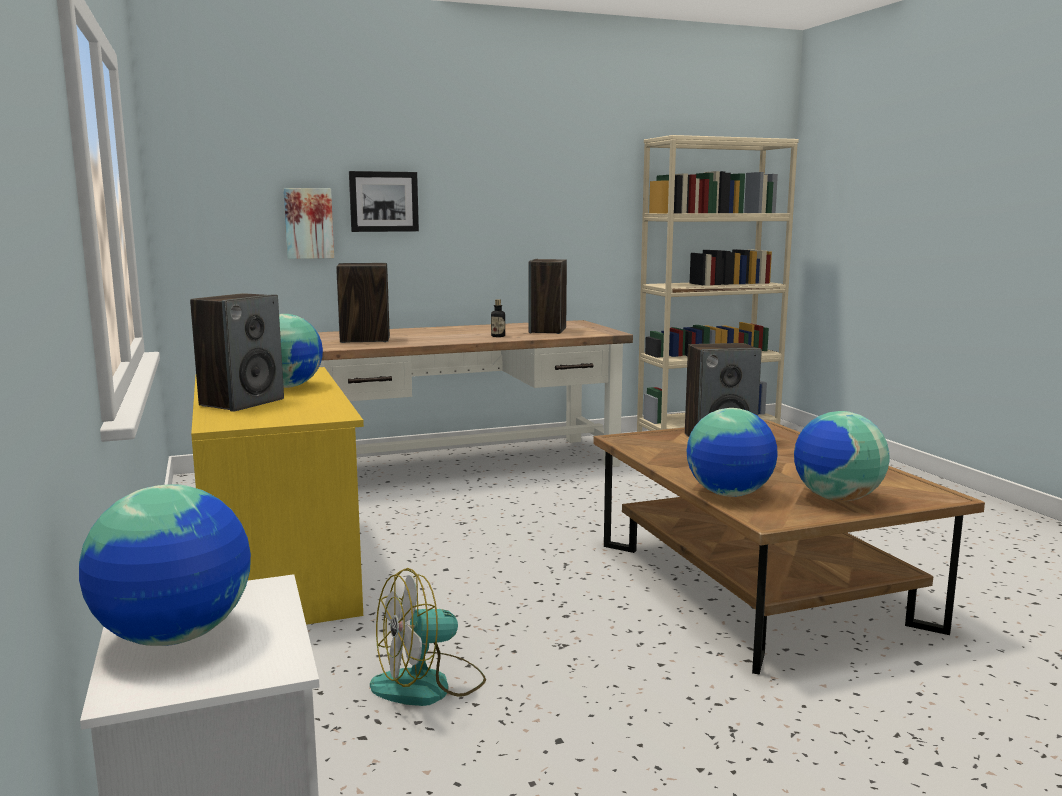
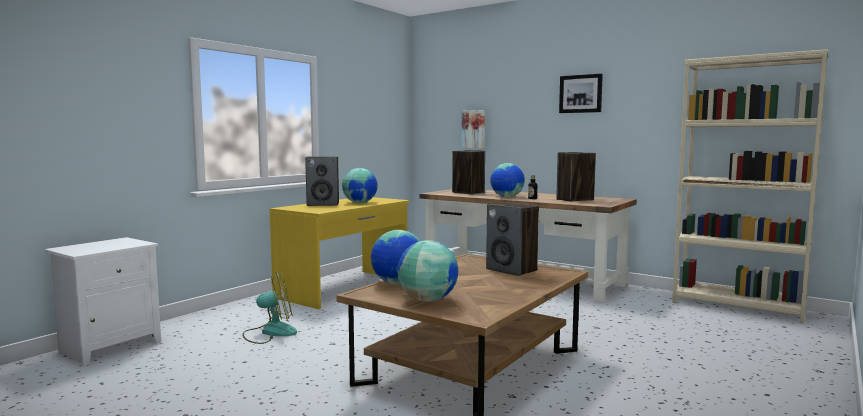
camera: 55 degrees right, 5 degrees down
globe [79,484,251,646] -> globe moved to [490,163,525,197]
picture [349,171,419,232] -> picture moved to [559,74,603,113]
fan [370,568,486,706] -> fan turned 135 degrees clockwise [242,271,297,344]

